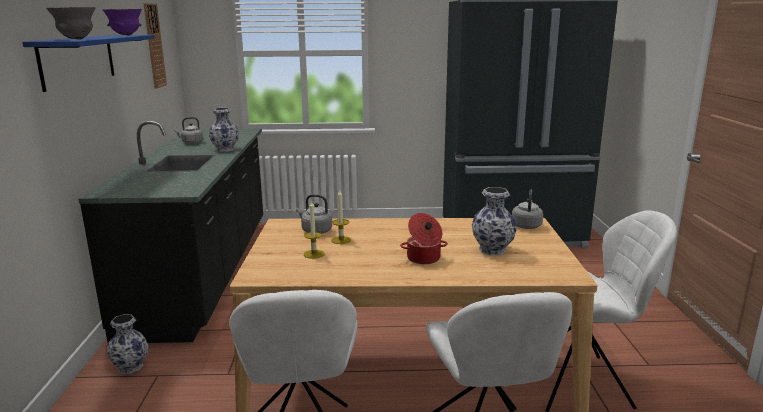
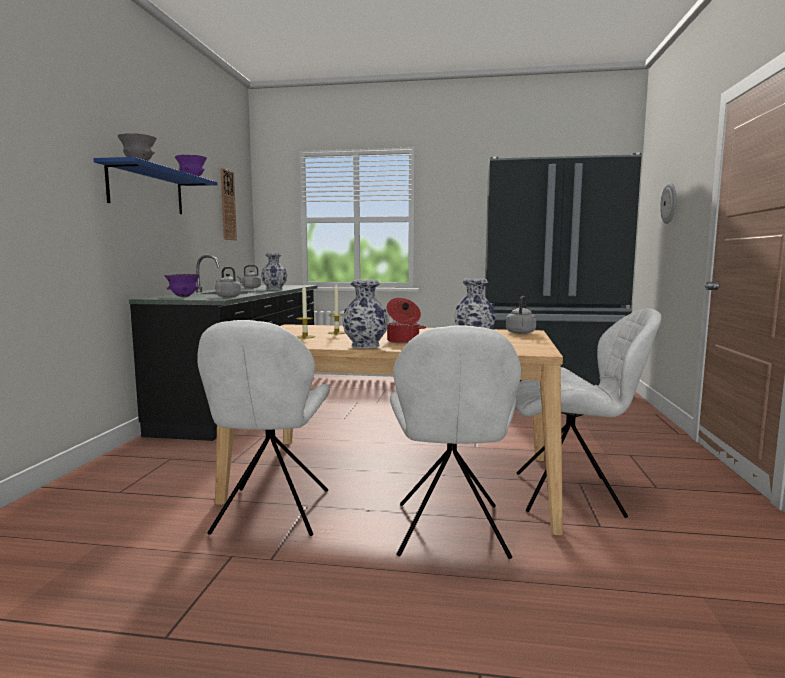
camera: 10 degrees right, 10 degrees down
vase [107,314,148,374] -> vase moved to [342,280,389,349]
grey kettle [296,194,332,233] -> grey kettle moved to [215,267,241,297]
none -> purple bowl [164,274,200,297]
none -> wall clock [660,183,676,224]

